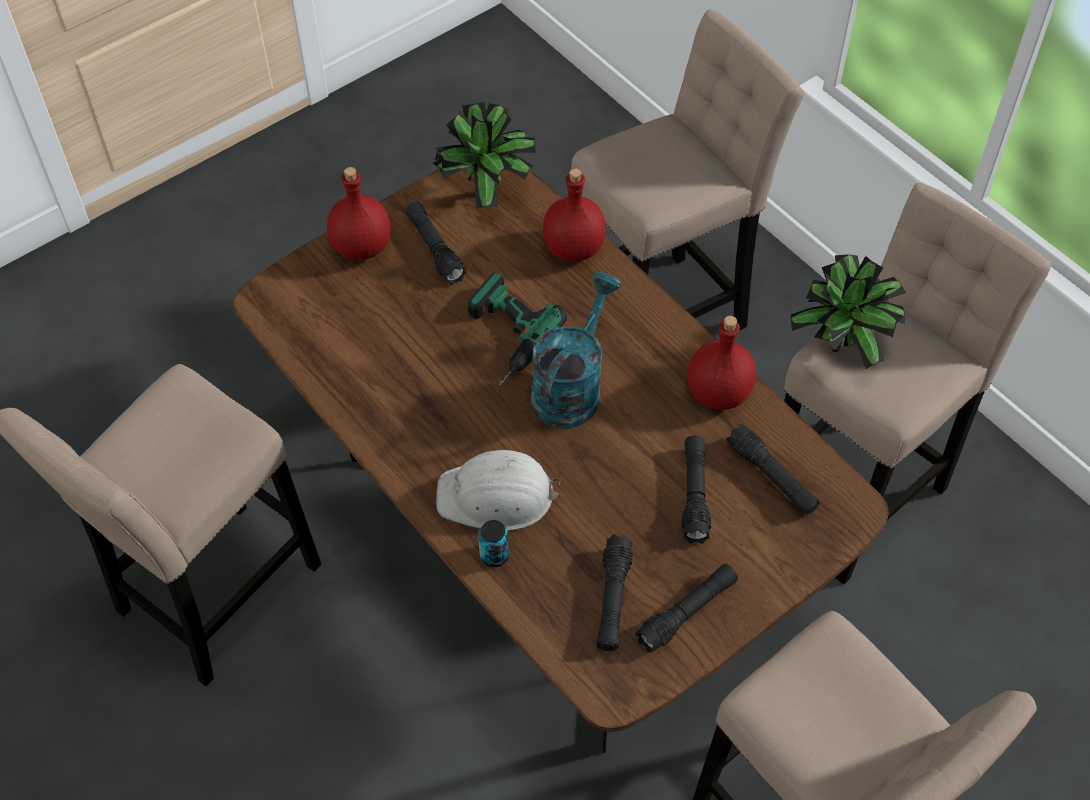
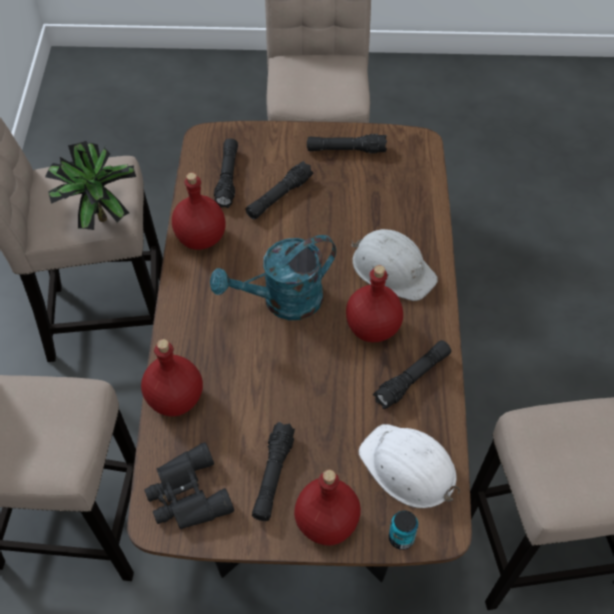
camera: 140 degrees left, 0 degrees up
potted plant [433,102,536,209] -> black binoculars [144,442,234,529]
power drill [468,273,567,386] -> none
can [478,520,509,567] -> can moved to [389,510,418,550]
black flashlight [596,534,633,651] -> black flashlight moved to [373,340,451,409]
none -> red bottle [346,265,403,342]
none -> white hard hat [358,424,461,508]

